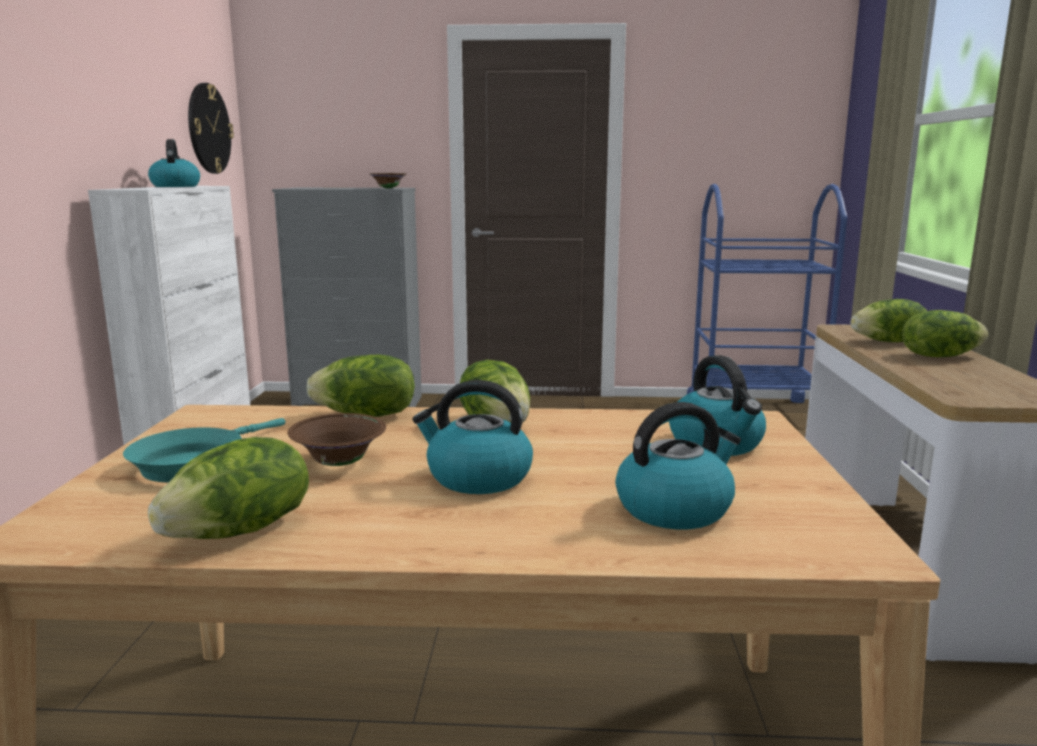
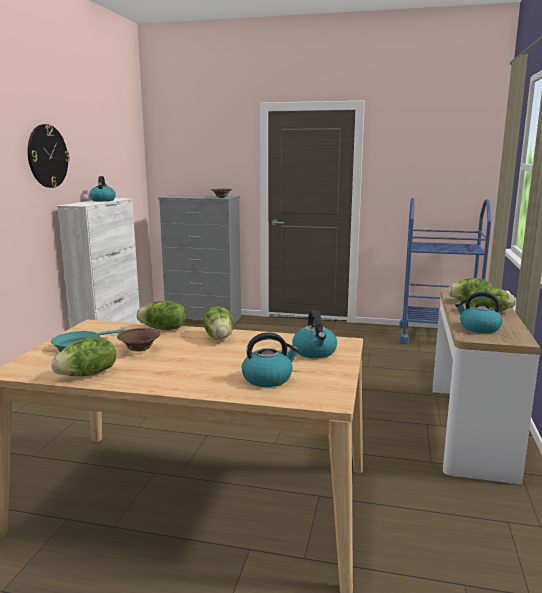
camera: 10 degrees right, 0 degrees up
wall clock [188,83,234,174] -> wall clock moved to [28,124,70,188]
kettle [412,380,533,494] -> kettle moved to [455,292,502,333]

